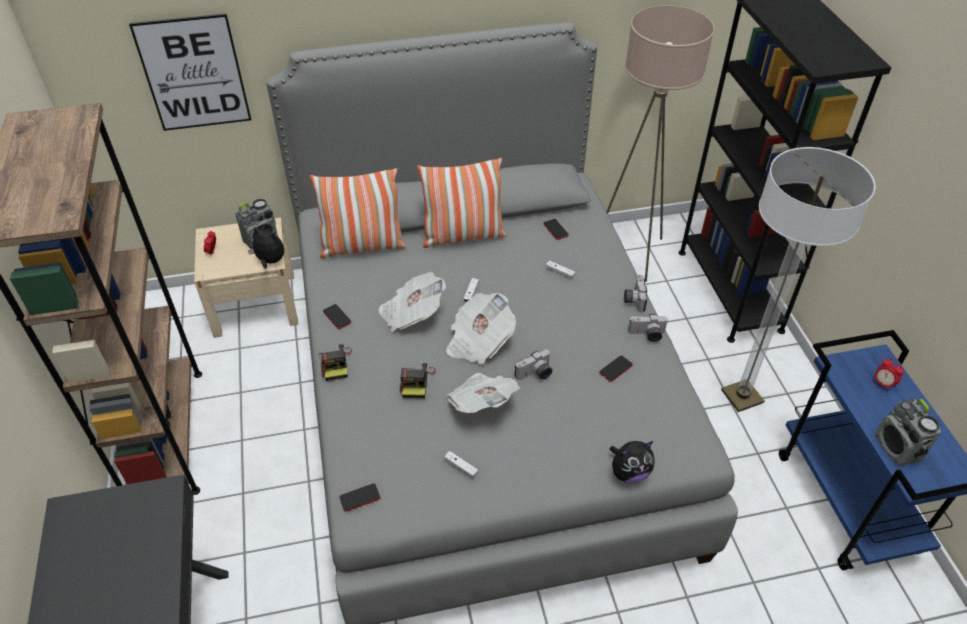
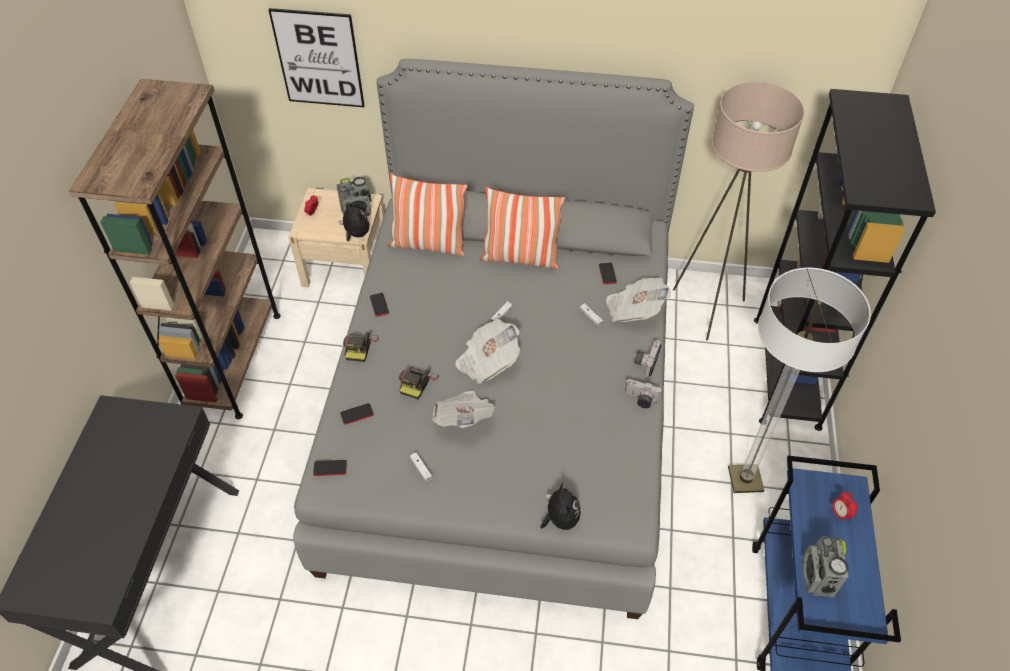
camera: 20 degrees right, 5 degrees up
newspaper [378,272,446,332] -> newspaper moved to [606,278,671,322]
camera [515,350,552,380] -> none
phone [599,355,633,382] -> phone moved to [340,403,374,425]
plush toy [610,441,654,483] -> plush toy turned 105 degrees counterclockwise [541,482,581,530]

